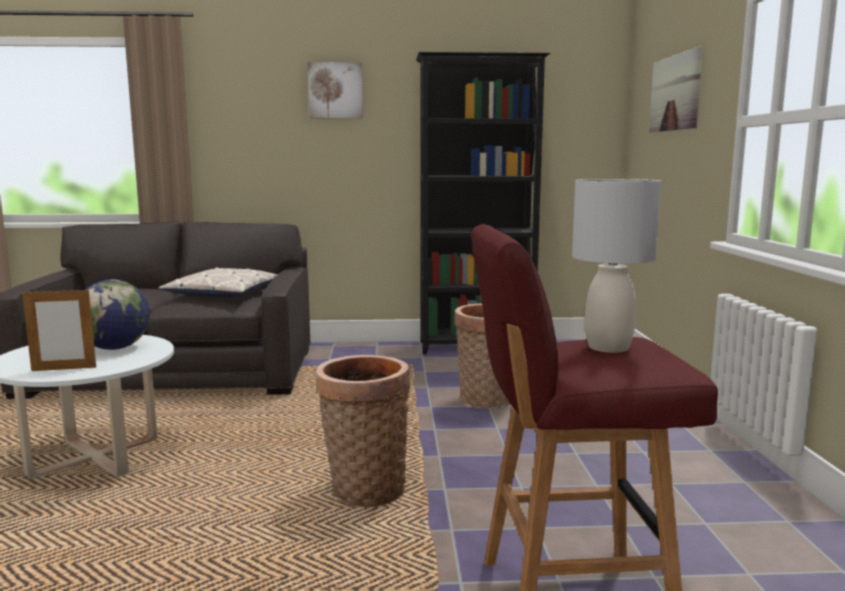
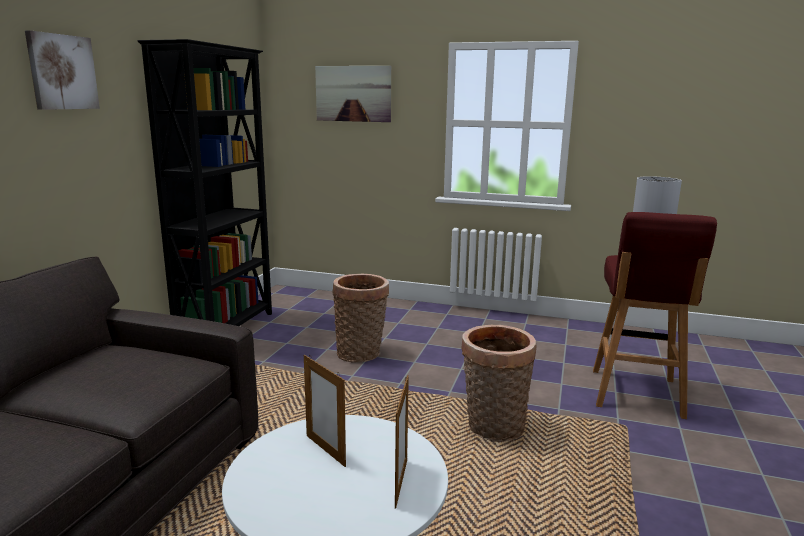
camera: 70 degrees left, 5 degrees up
globe [85,279,150,350] -> picture frame [304,355,346,467]
pillow [158,267,278,297] -> none

